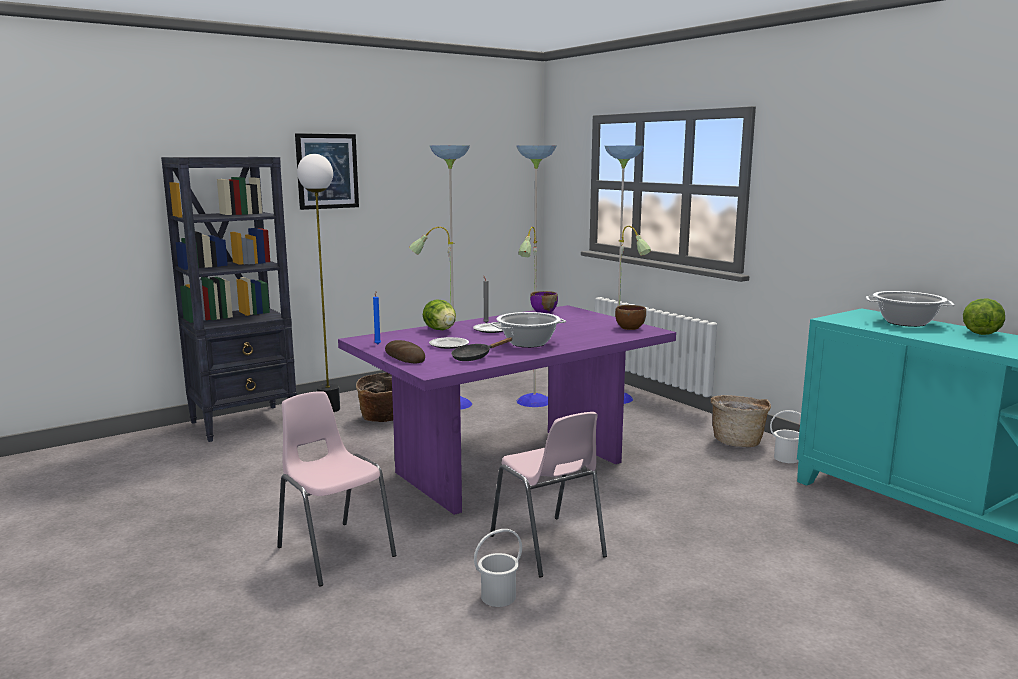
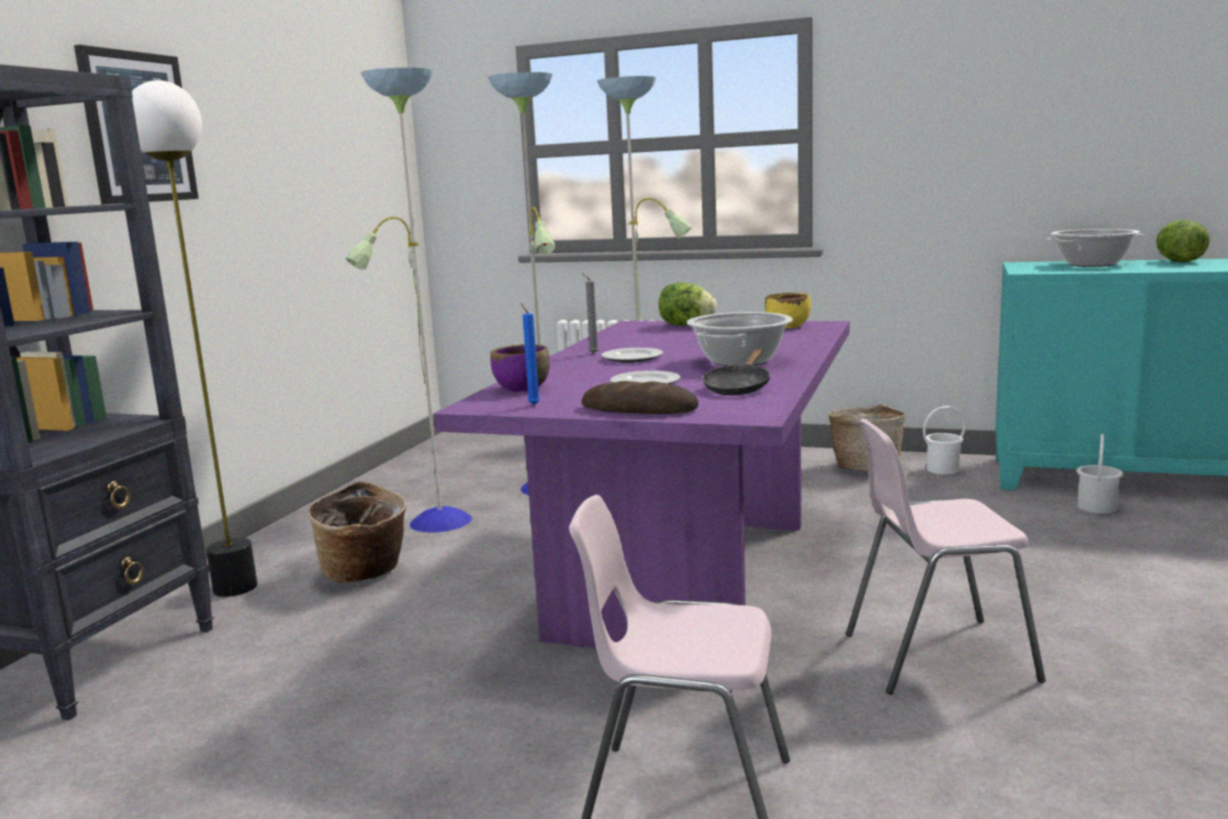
camera: 35 degrees left, 0 degrees up
lettuce [423,300,456,330] -> lettuce moved to [659,283,717,325]
white bucket [474,529,522,607] -> white bucket moved to [1077,434,1123,514]
pink chair [490,412,607,577] -> pink chair turned 150 degrees clockwise [846,419,1046,695]
purple bowl [530,291,558,313] -> purple bowl moved to [490,344,550,392]
brown bowl [615,305,646,330] -> yellow bowl [765,293,811,328]

